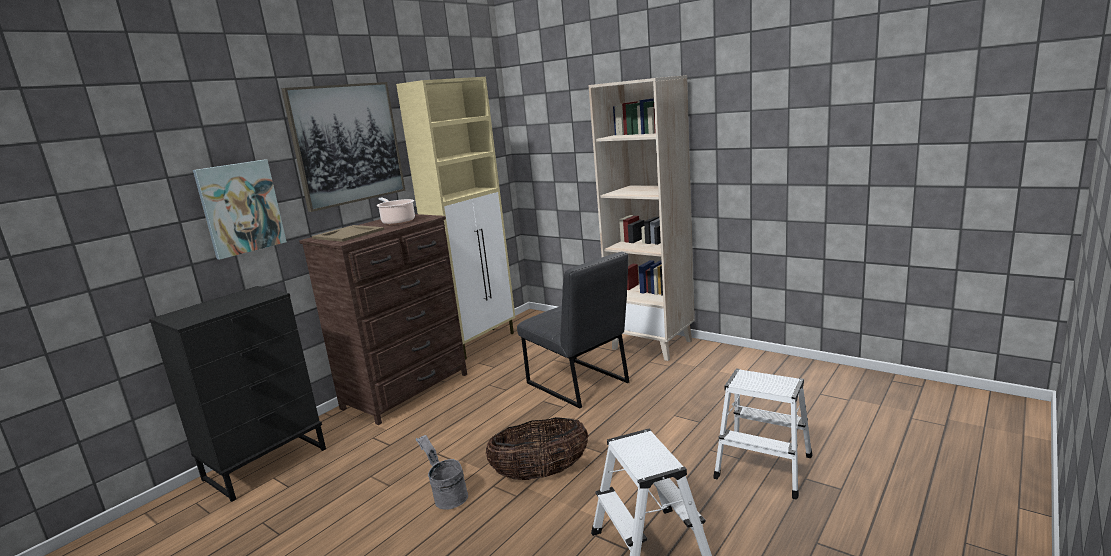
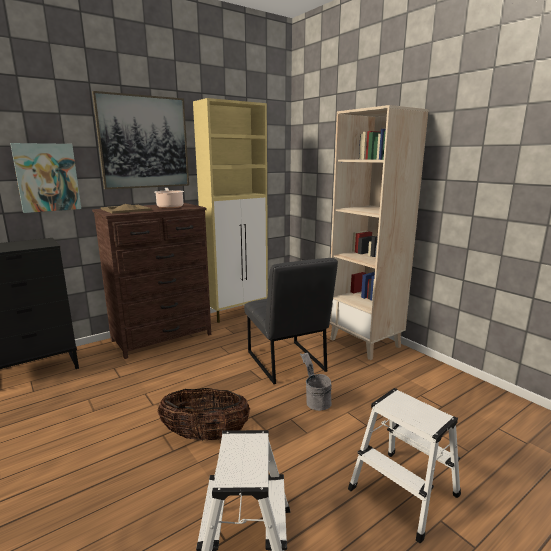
camera: 15 degrees right, 0 degrees up
grey bucket [416,435,468,510] -> grey bucket moved to [300,353,332,411]

